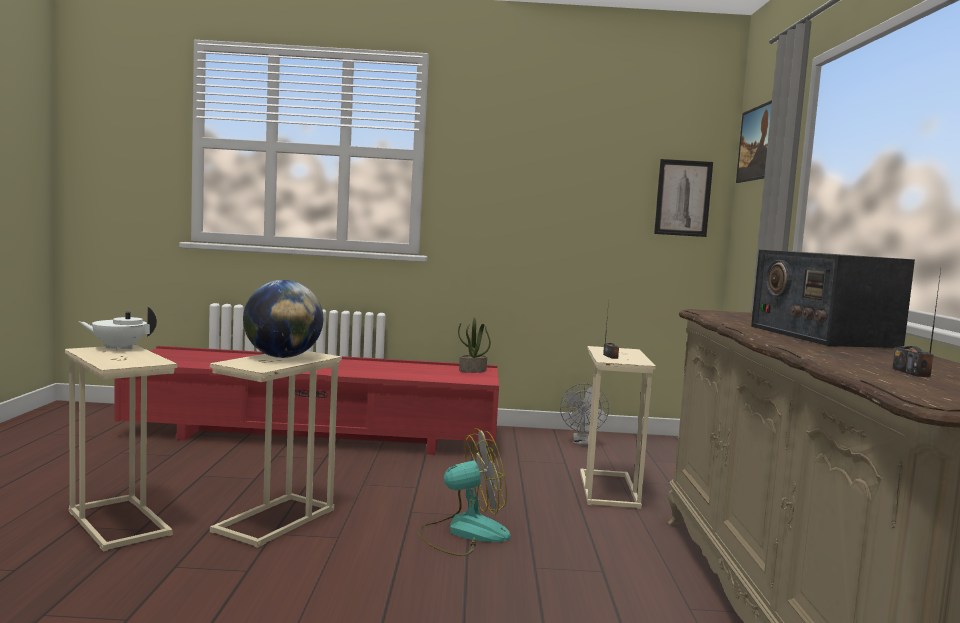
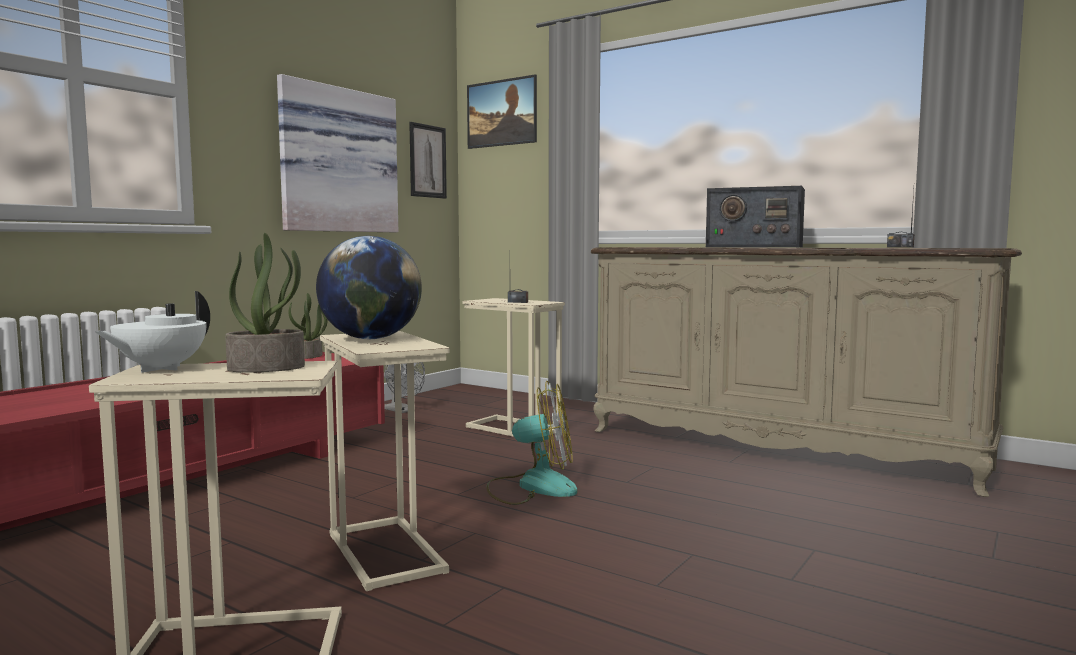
camera: 55 degrees left, 0 degrees up
fan [418,428,511,556] -> fan turned 75 degrees clockwise [486,381,578,505]
none -> potted plant [225,233,305,373]
none -> picture [277,74,398,232]

